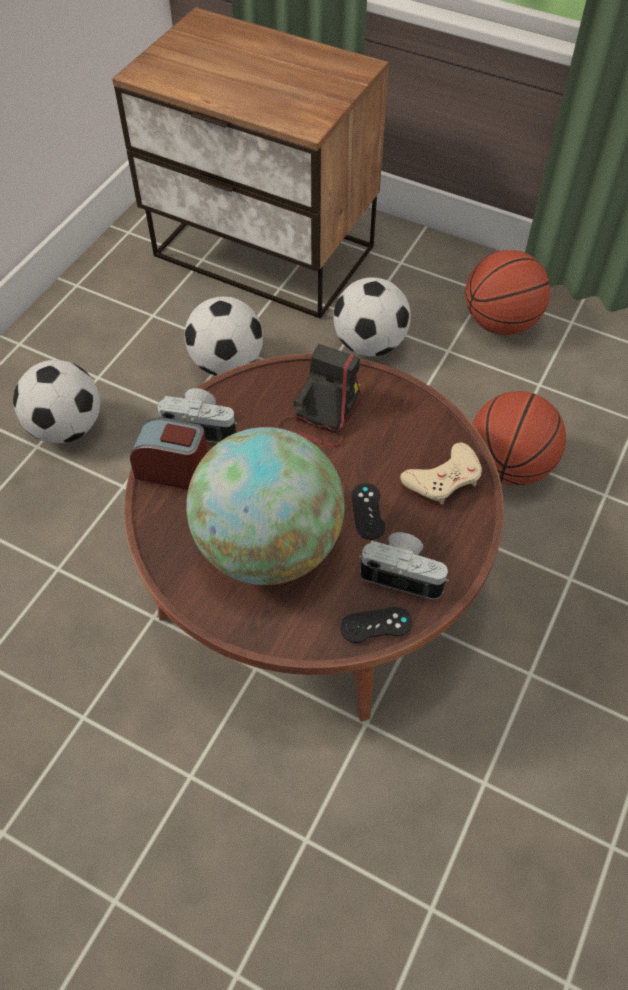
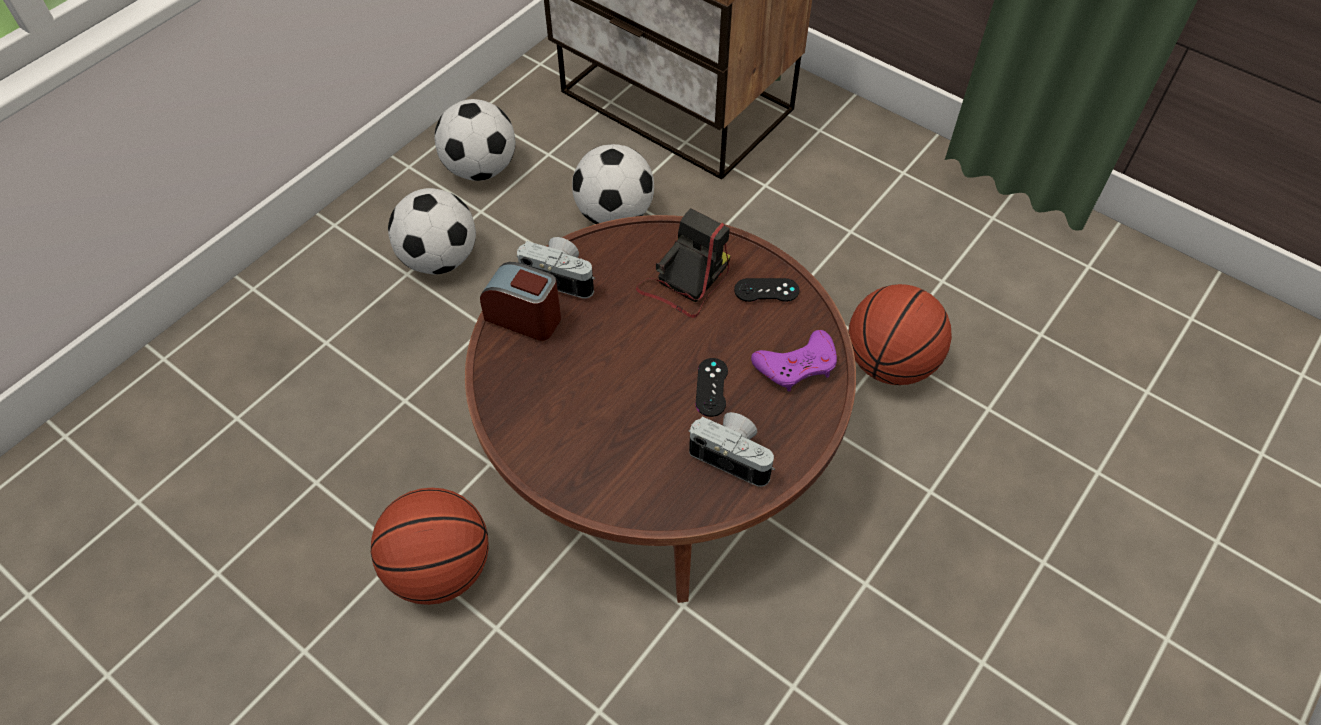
camera: 10 degrees right, 0 degrees up
globe [186,427,345,585] -> none
football [333,278,411,356] -> football moved to [434,99,515,181]
black game controller [340,607,412,643] -> black game controller moved to [734,278,799,302]
beige game controller [400,442,482,505] -> purple game controller [751,330,837,391]
basketball [465,250,550,335] -> basketball moved to [371,488,489,605]

